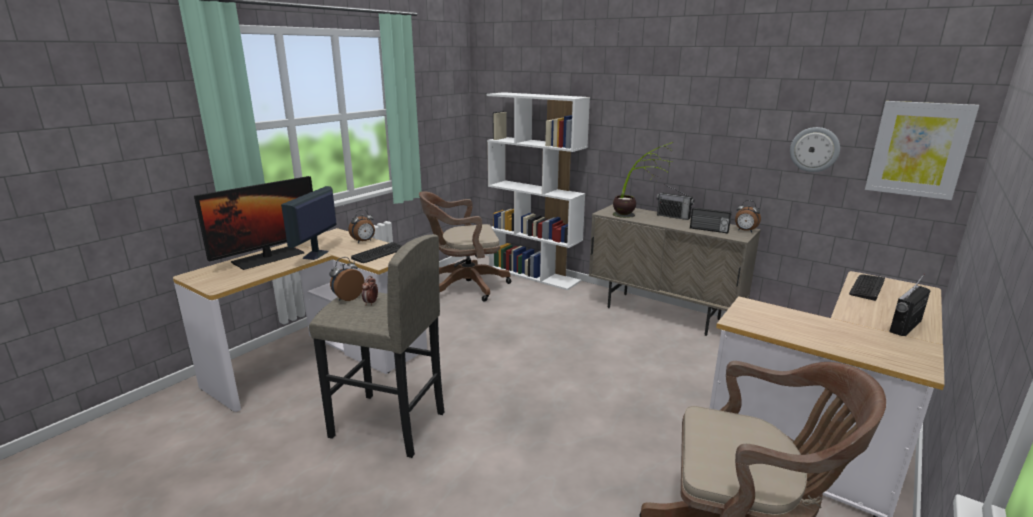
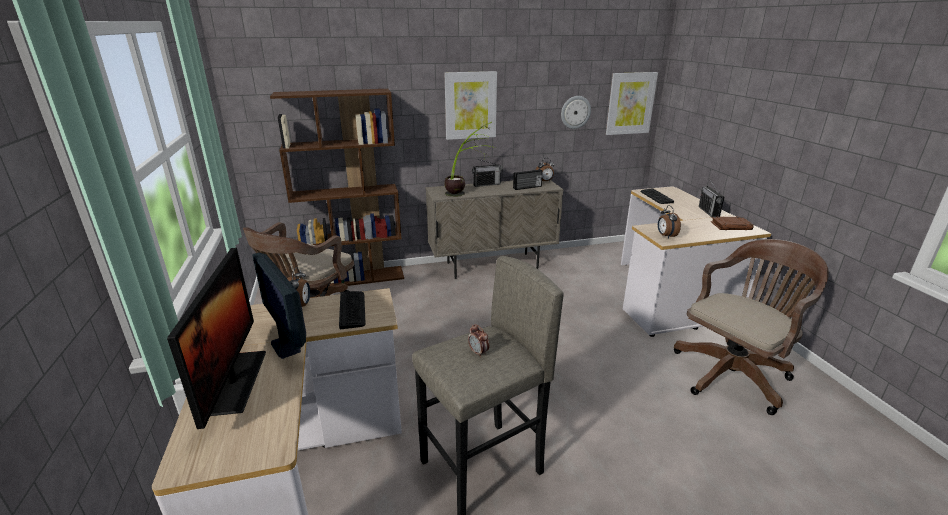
camera: 50 degrees left, 5 degrees up
alarm clock [329,257,365,301] -> alarm clock moved to [658,205,681,239]
white bookcase [487,92,590,290] -> brown bookcase [270,89,404,286]
none -> picture [445,71,497,140]
none -> brown book [711,216,753,230]

